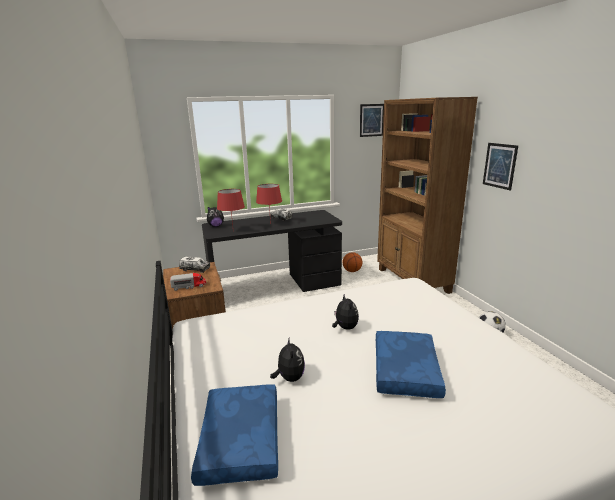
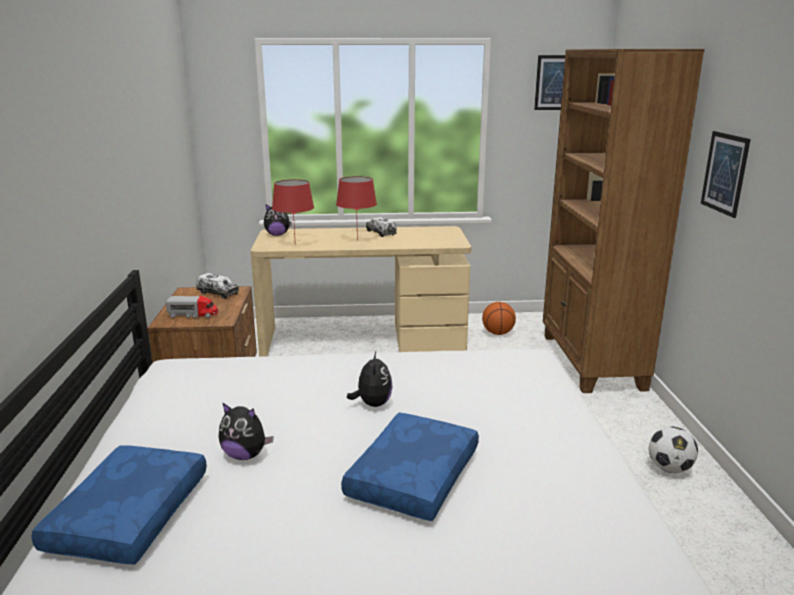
camera: 15 degrees right, 0 degrees up
black desk [202,210,342,292] -> beige desk [250,226,471,357]
plush toy [270,336,305,382] -> plush toy turned 105 degrees clockwise [219,402,274,460]

